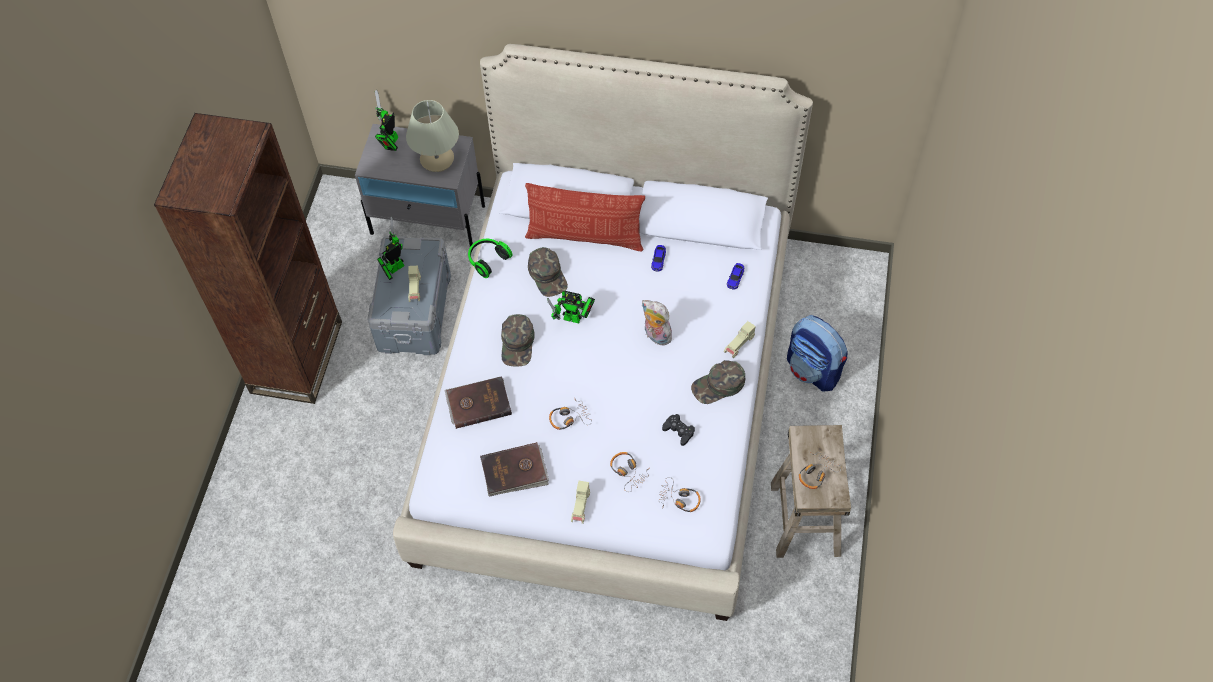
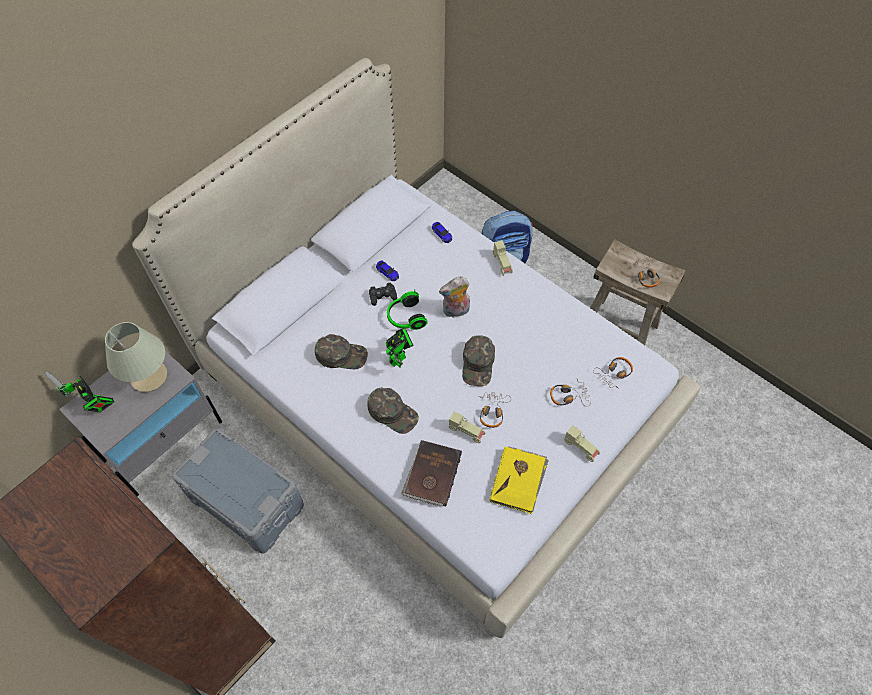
camera: 60 degrees left, 0 degrees up
toy robot [377,216,405,280] -> none
beige toy car [408,266,421,302] -> beige toy car moved to [449,411,485,443]
headphones [468,239,513,278] -> headphones moved to [387,290,428,330]
brown book [480,442,549,496] -> yellow book [489,446,549,514]
pillow [525,183,645,252] -> none
black game controller [662,414,695,446] -> black game controller moved to [369,283,397,306]
green cap [691,360,745,404] -> green cap moved to [462,335,495,386]

